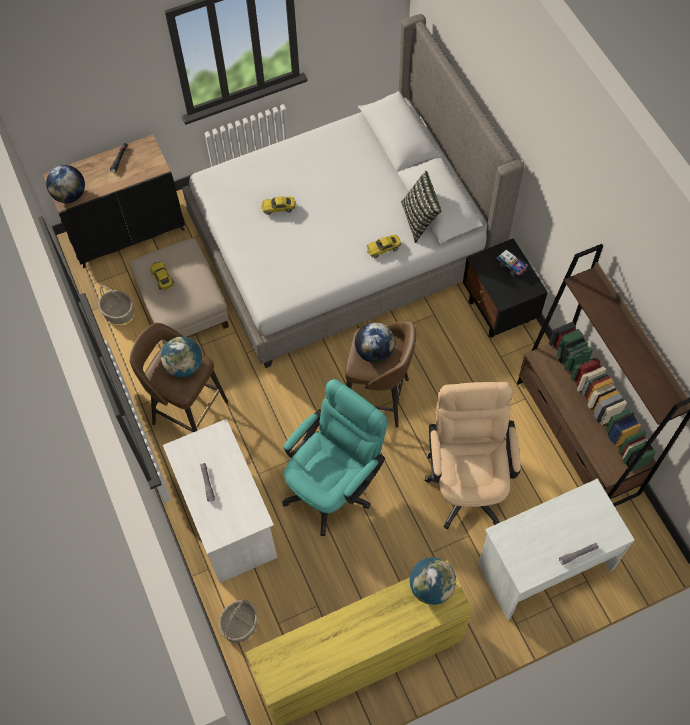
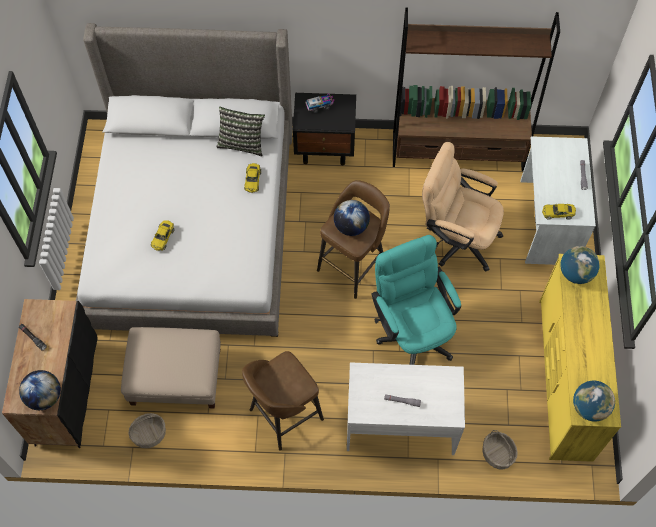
camera: 65 degrees left, 0 degrees up
yellow toy car [150,262,174,290] -> yellow toy car moved to [542,203,576,220]
globe [161,337,202,377] -> globe moved to [573,381,615,421]

